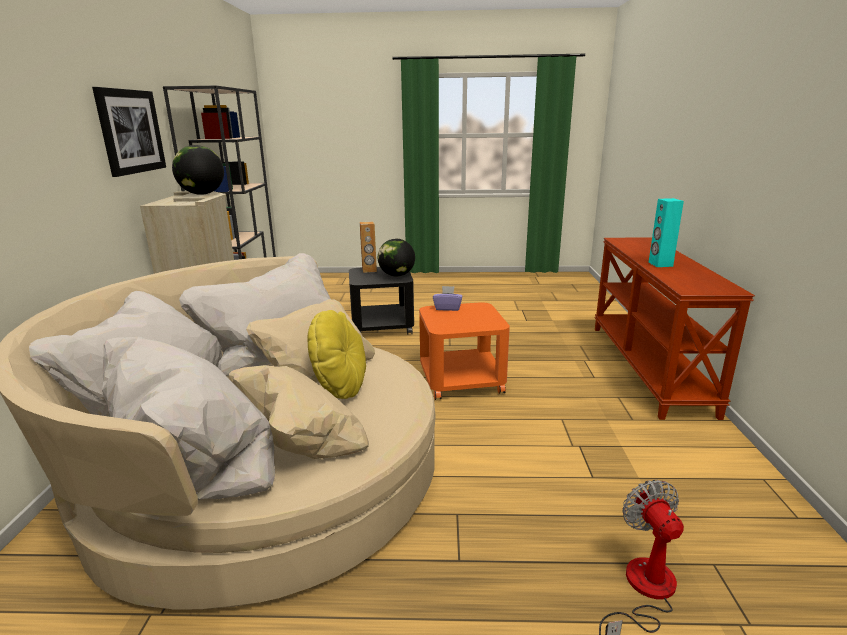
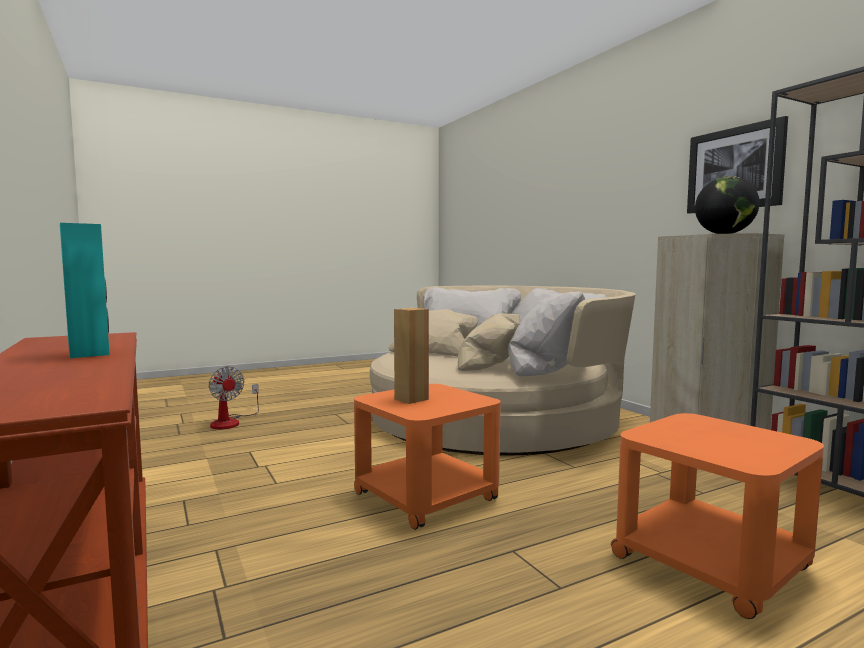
camera: 150 degrees right, 15 degrees down
yellow pillow [308,310,366,399] -> none
black side table [349,267,414,335] -> orange side table [611,413,824,619]
brown speaker [360,221,377,273] -> brown speaker moved to [394,308,429,404]
globe [378,239,415,276] -> none
purple tissue box [433,286,462,311] -> none

